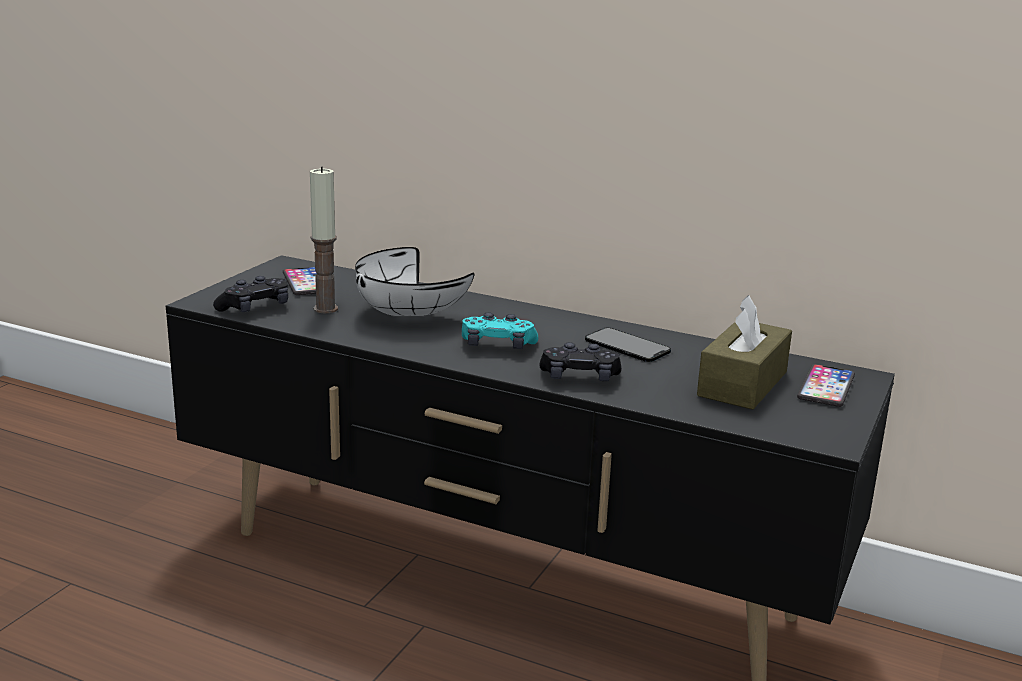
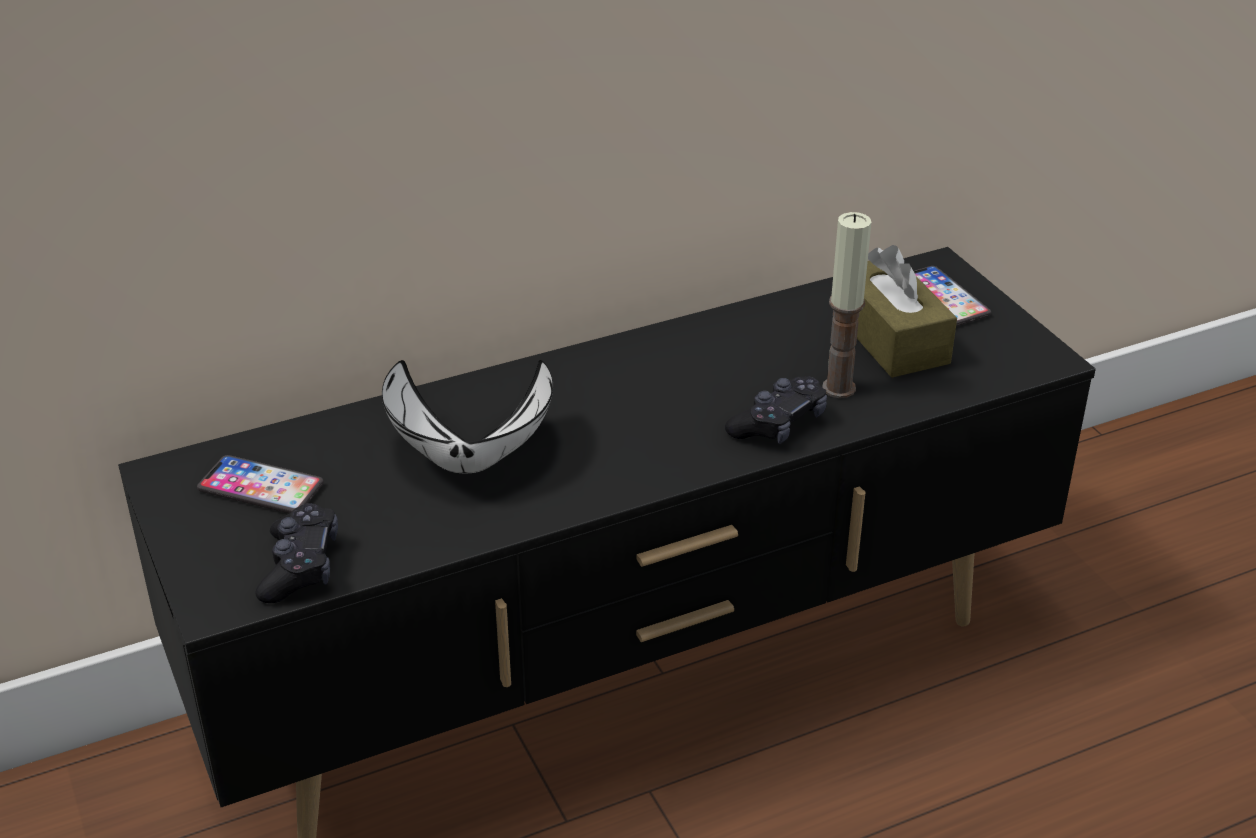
camera: 50 degrees left, 15 degrees up
candle [310,166,338,313] -> candle moved to [822,212,871,398]
turquoise game controller [462,312,538,349] -> none
phone [585,328,671,362] -> none

